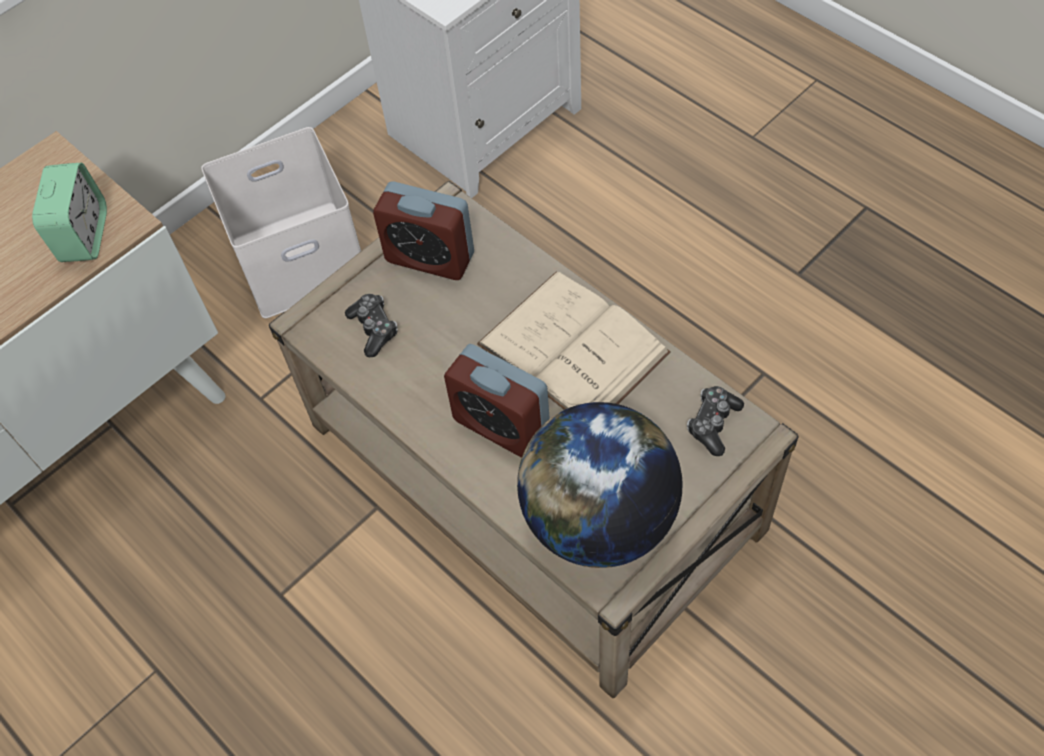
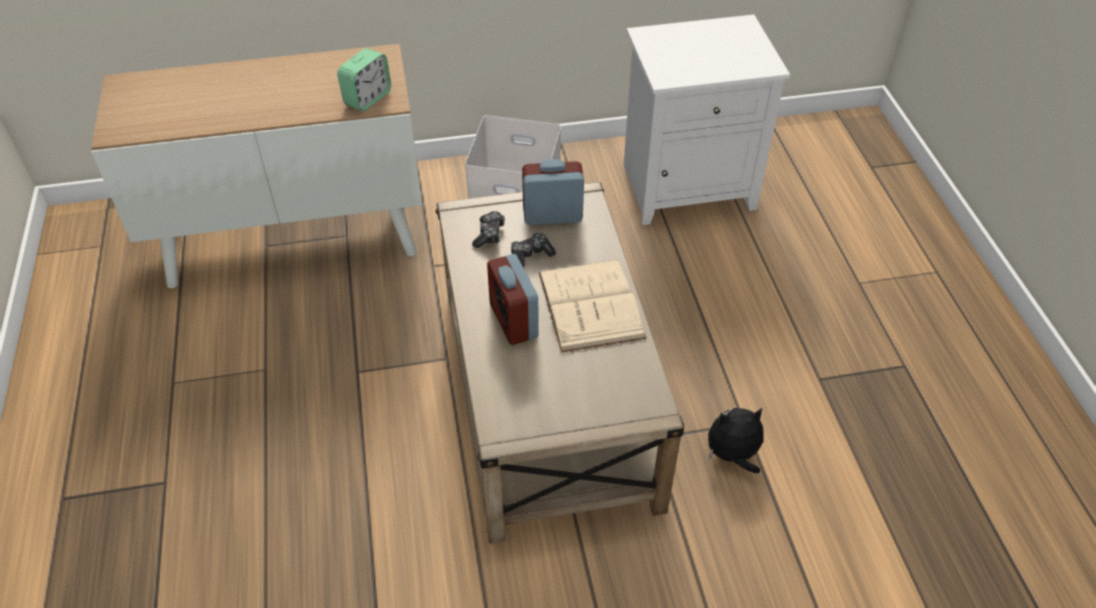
camera: 30 degrees right, 10 degrees down
alarm clock [373,181,474,280] -> alarm clock turned 120 degrees clockwise [522,159,584,225]
globe [517,402,682,568] -> none
game controller [687,386,744,456] -> game controller moved to [511,233,556,268]
none -> plush toy [708,408,764,473]

